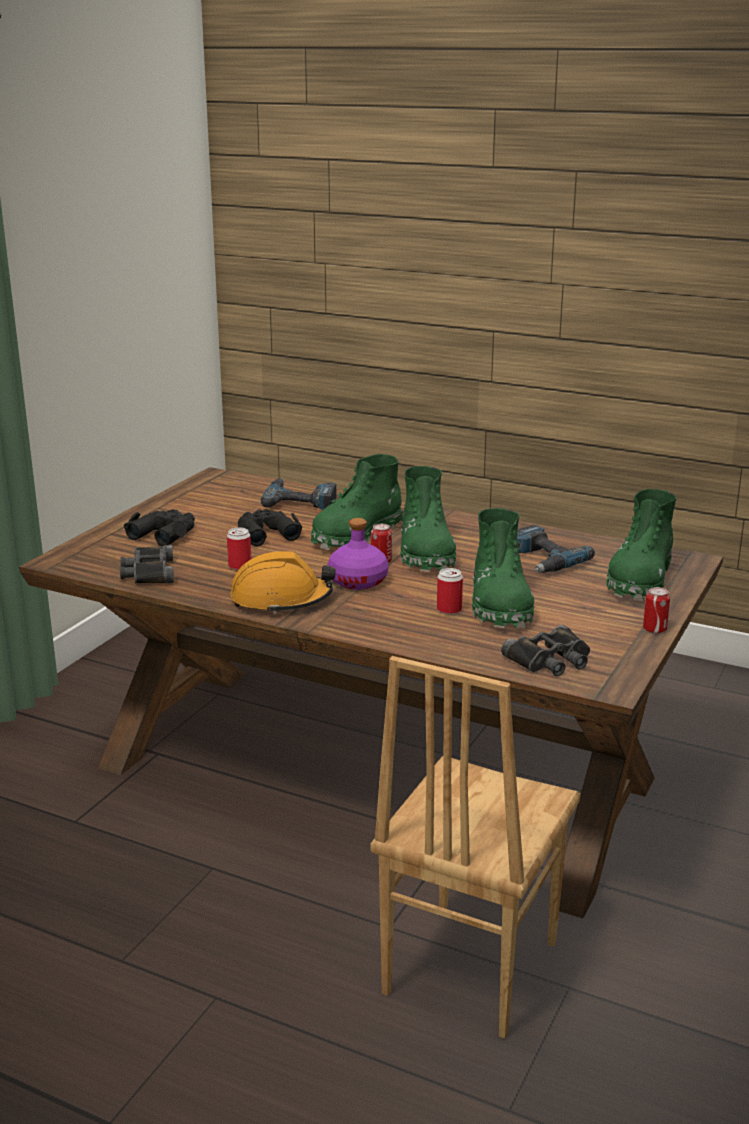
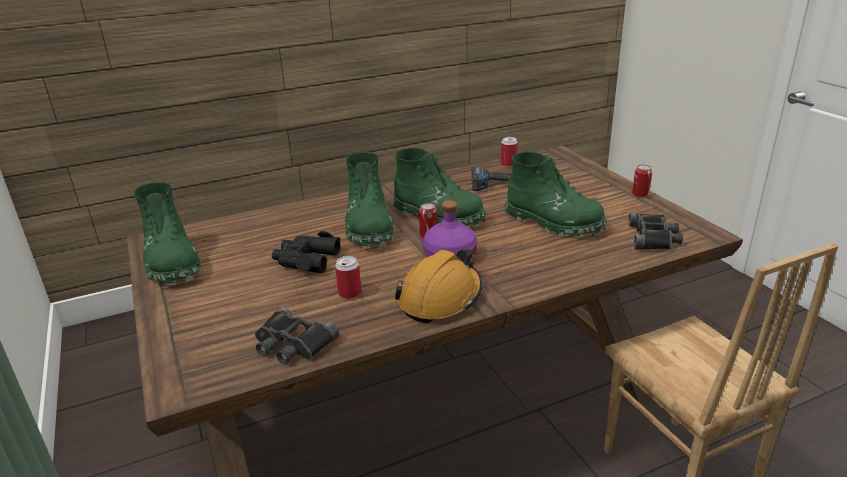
camera: 50 degrees left, 5 degrees up
black binoculars [123,509,195,546] -> none
power drill [261,478,337,510] -> none
can [437,568,463,614] -> can moved to [501,137,518,167]
green boot [606,489,677,601] -> green boot moved to [134,182,201,286]

